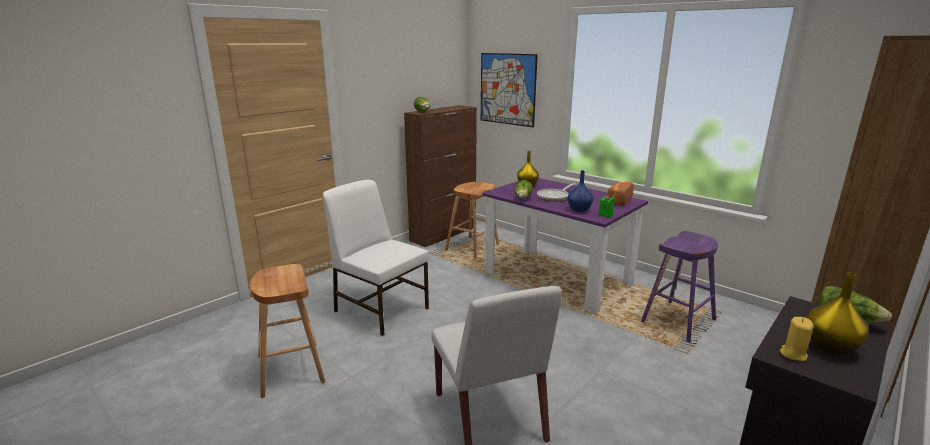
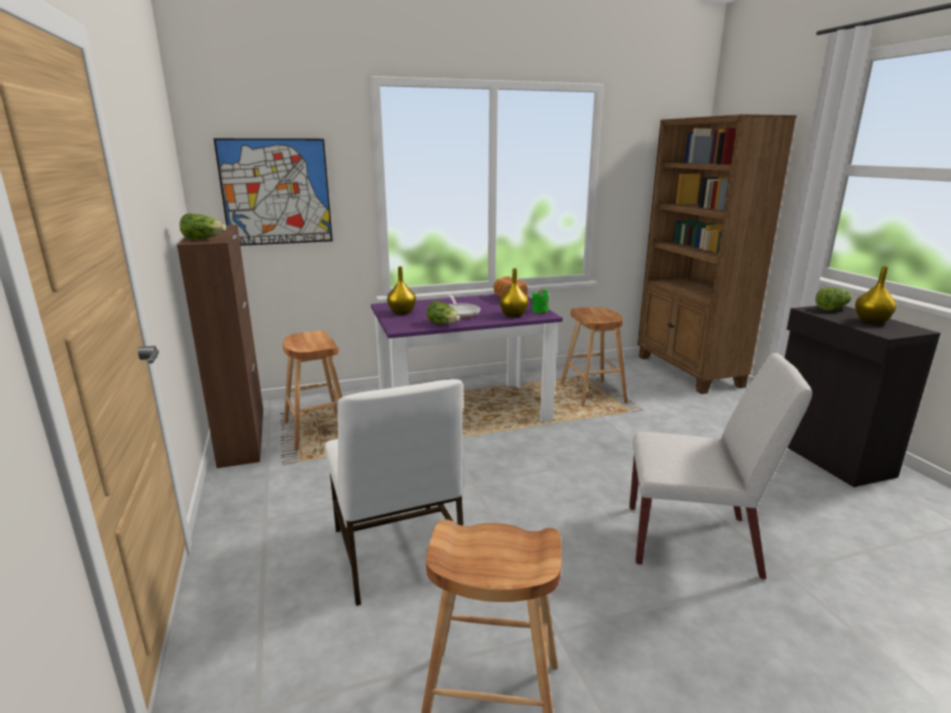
camera: 60 degrees left, 0 degrees up
white chair [323,180,429,336] -> white chair turned 90 degrees counterclockwise [325,379,463,606]
blue vase [568,170,593,212] -> yellow vase [499,268,529,318]
purple stool [641,231,718,342] -> brown stool [560,307,628,407]
yellow candle [780,317,814,361] -> none

